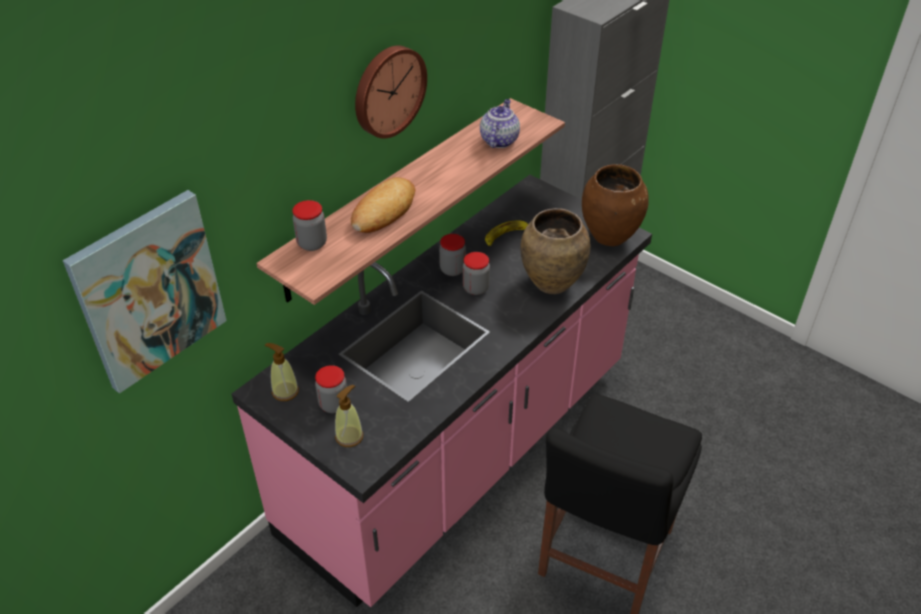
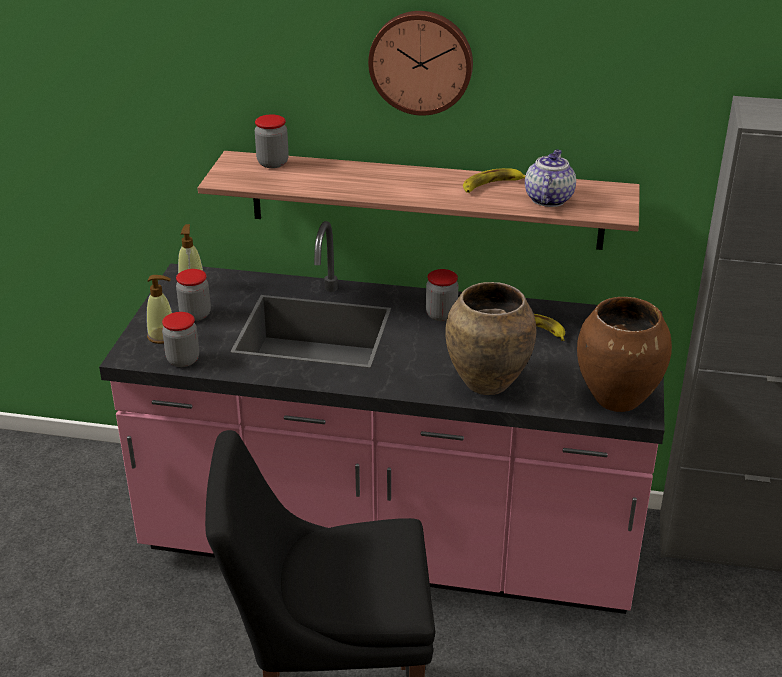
camera: 60 degrees right, 10 degrees down
picture [63,190,227,394] -> none
bread [351,177,415,233] -> none
jar [463,252,490,295] -> jar moved to [162,312,199,367]
teapot [480,99,520,148] -> teapot turned 60 degrees counterclockwise [525,149,576,207]
none -> banana [463,168,525,193]

